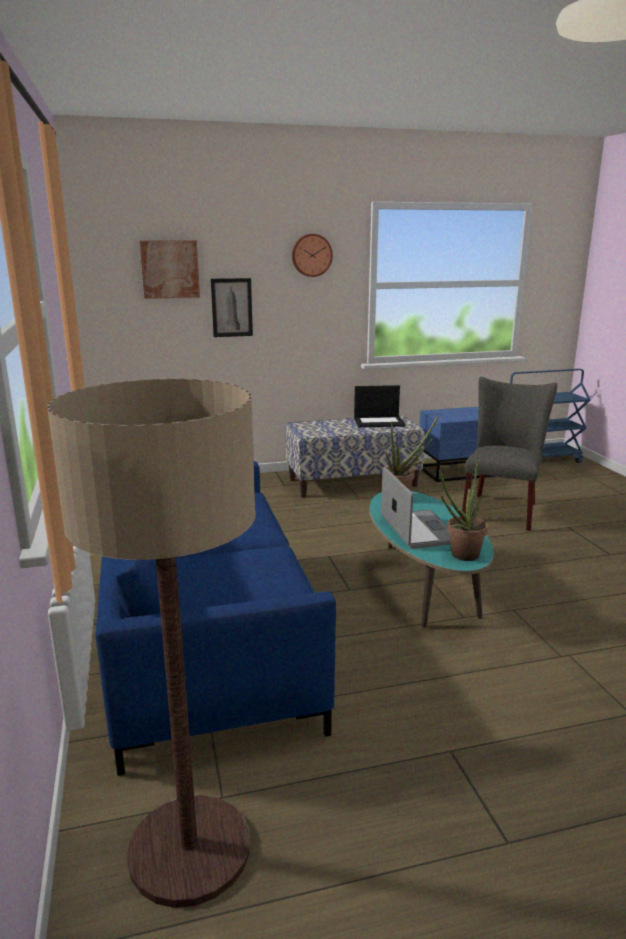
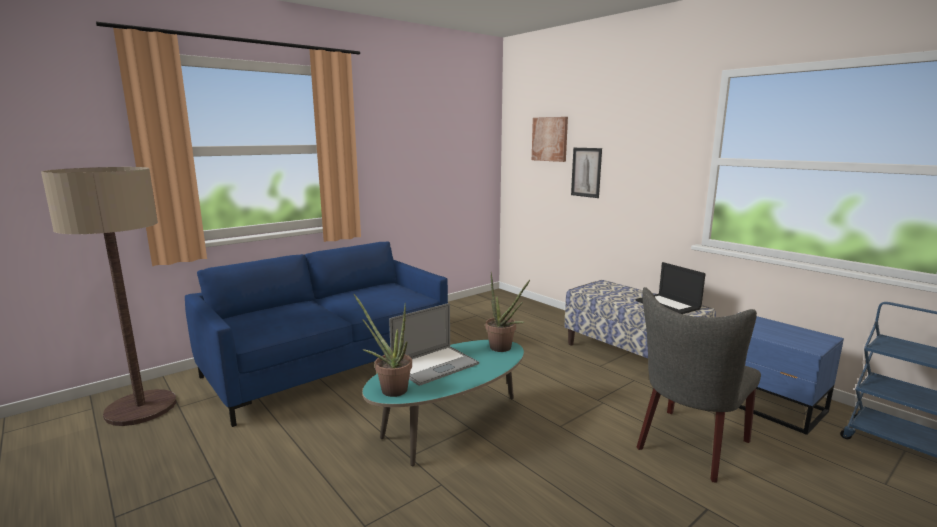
camera: 65 degrees right, 5 degrees down
wall clock [292,234,333,277] -> none
grey chair [462,377,557,531] -> grey chair turned 135 degrees clockwise [637,287,761,483]

